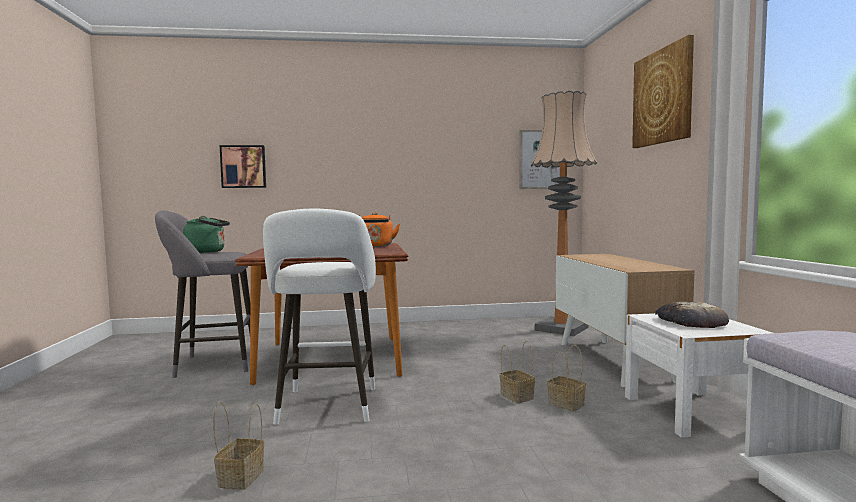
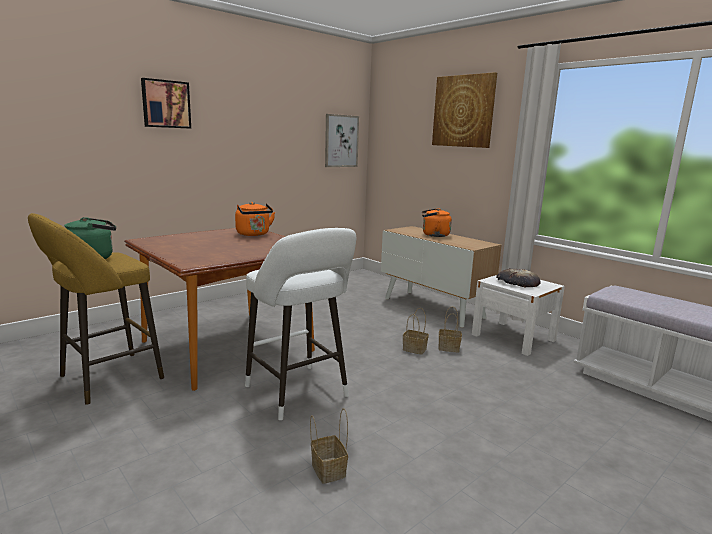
camera: 35 degrees left, 10 degrees up
grey stool [155,210,250,378] -> yellow stool [28,213,164,405]
picture [220,145,266,188] -> picture moved to [141,78,191,129]
floor lamp [531,91,597,336] -> none
none -> orange kettle [422,208,452,237]

